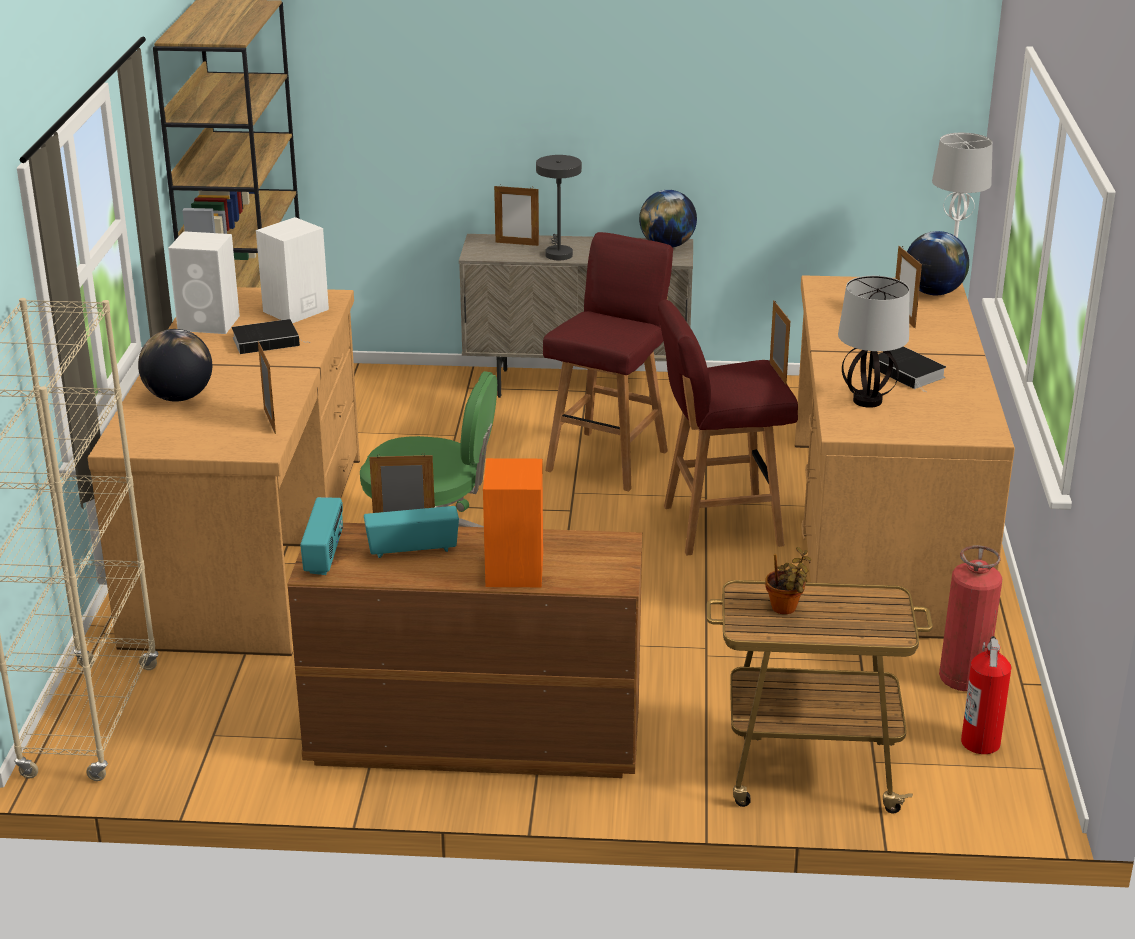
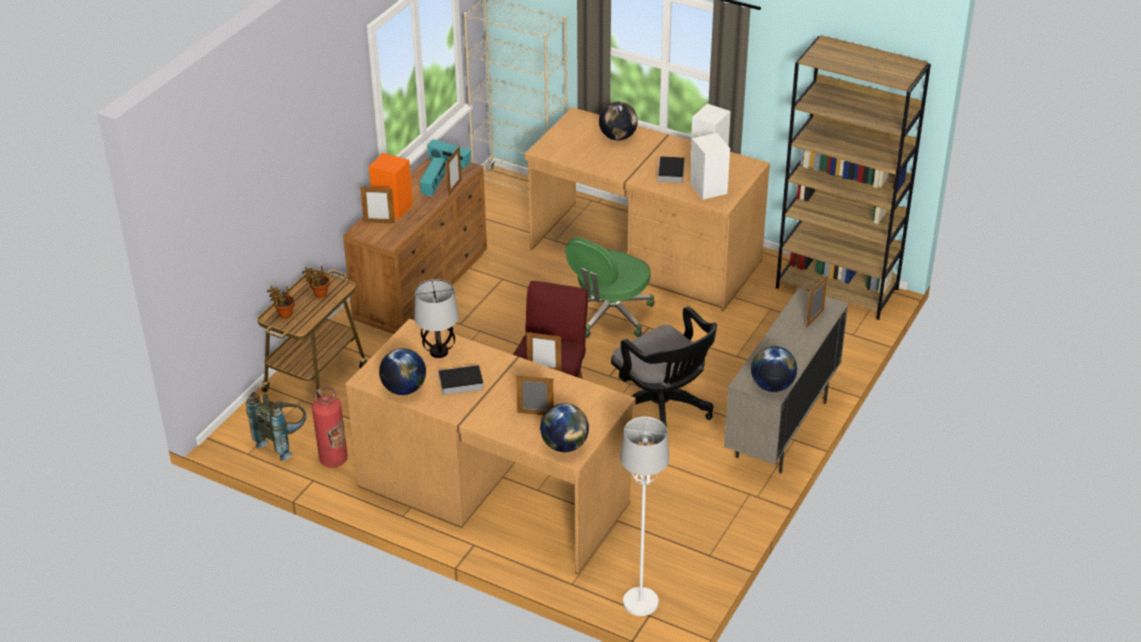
camera: 115 degrees right, 10 degrees up
picture frame [258,341,276,434] -> picture frame moved to [360,187,395,224]
grey table lamp [536,155,582,260] -> none
red stool [543,232,673,491] -> black office chair [611,306,717,428]
fire extinguisher [961,636,1011,754] -> grey backpack [246,392,306,461]
none -> potted plant [267,286,295,318]
none -> globe [379,348,426,395]

